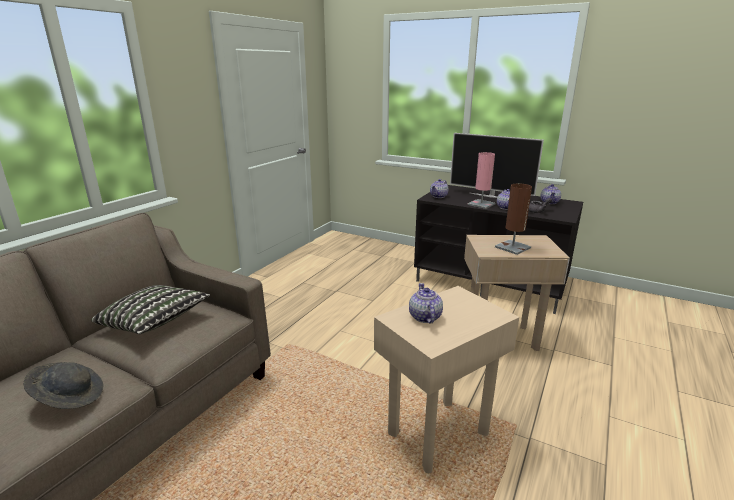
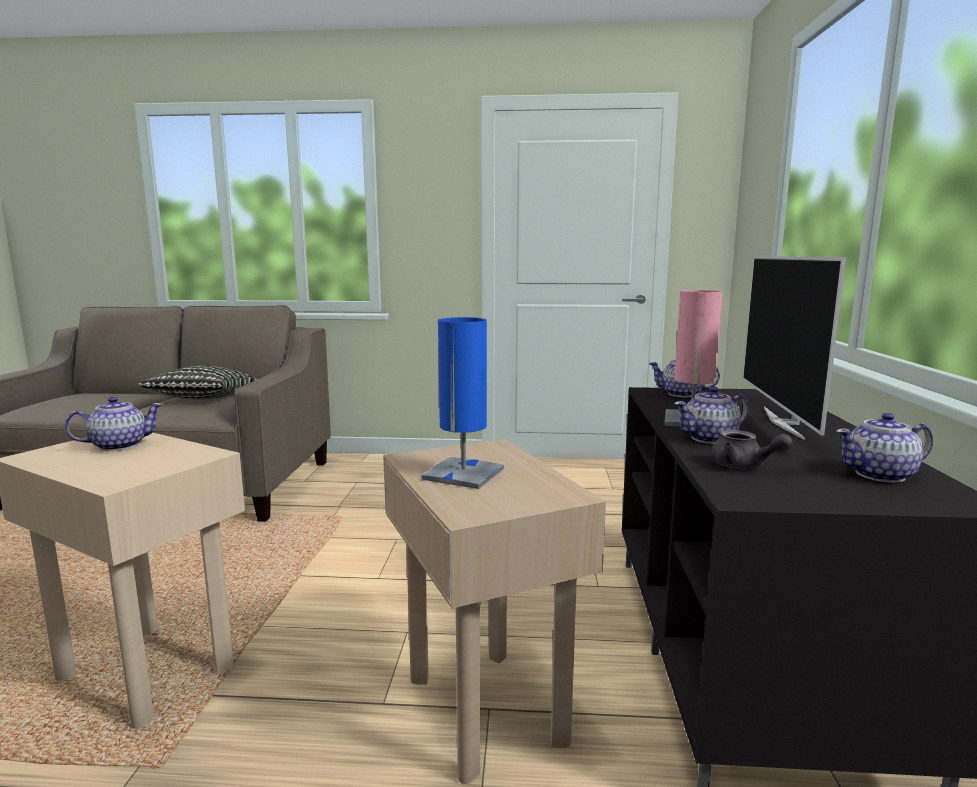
camera: 65 degrees right, 10 degrees down
grey hat [23,362,104,409] -> none
brown table lamp [495,184,532,255] -> blue table lamp [422,317,504,489]

